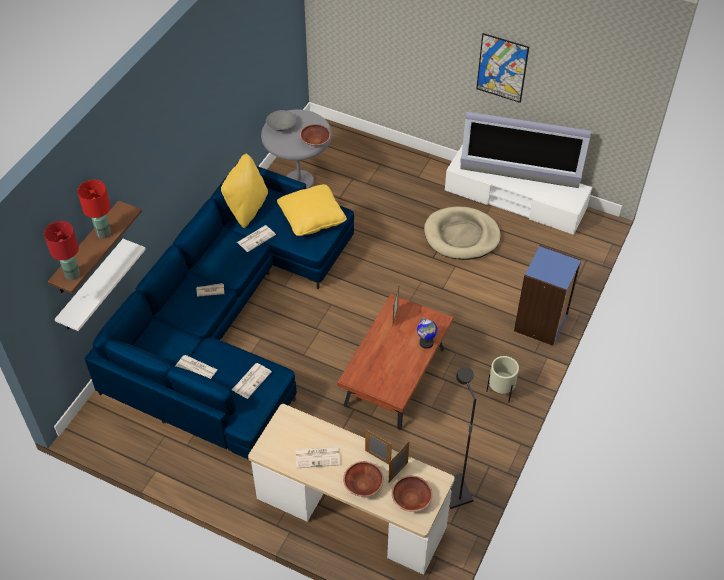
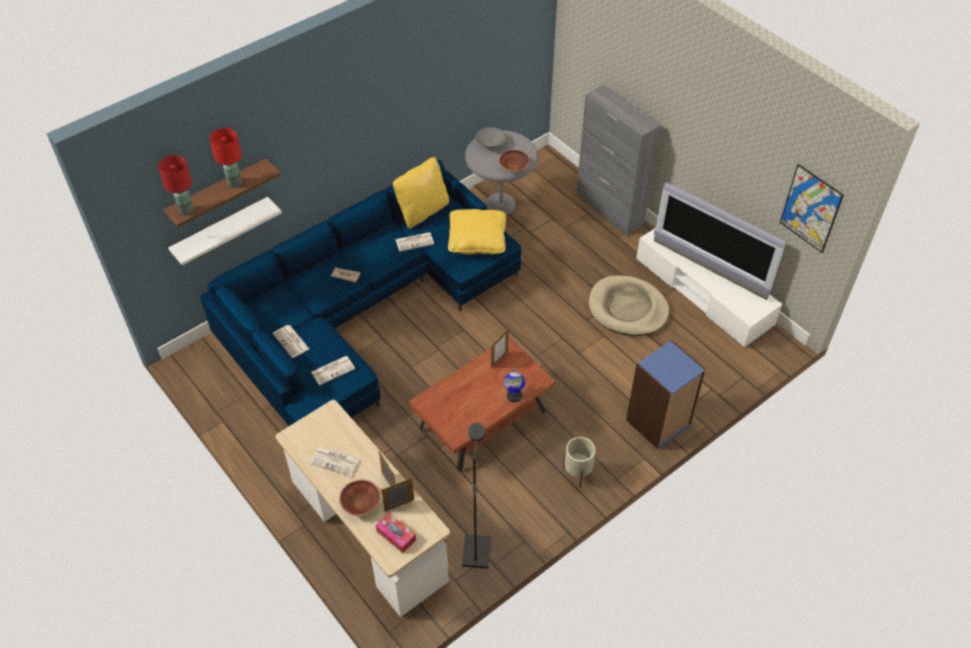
camera: 25 degrees right, 0 degrees up
brown bowl [392,476,432,512] -> tissue box [376,513,416,553]
picture [476,33,529,103] -> picture moved to [780,164,844,253]
none -> grey cabinet [576,85,661,235]

